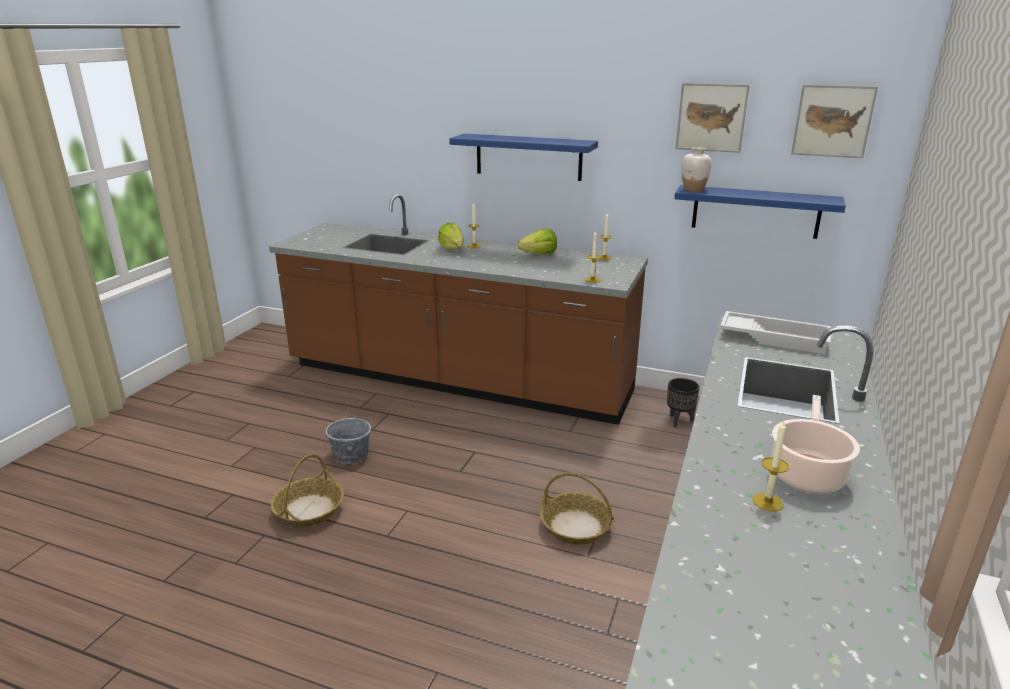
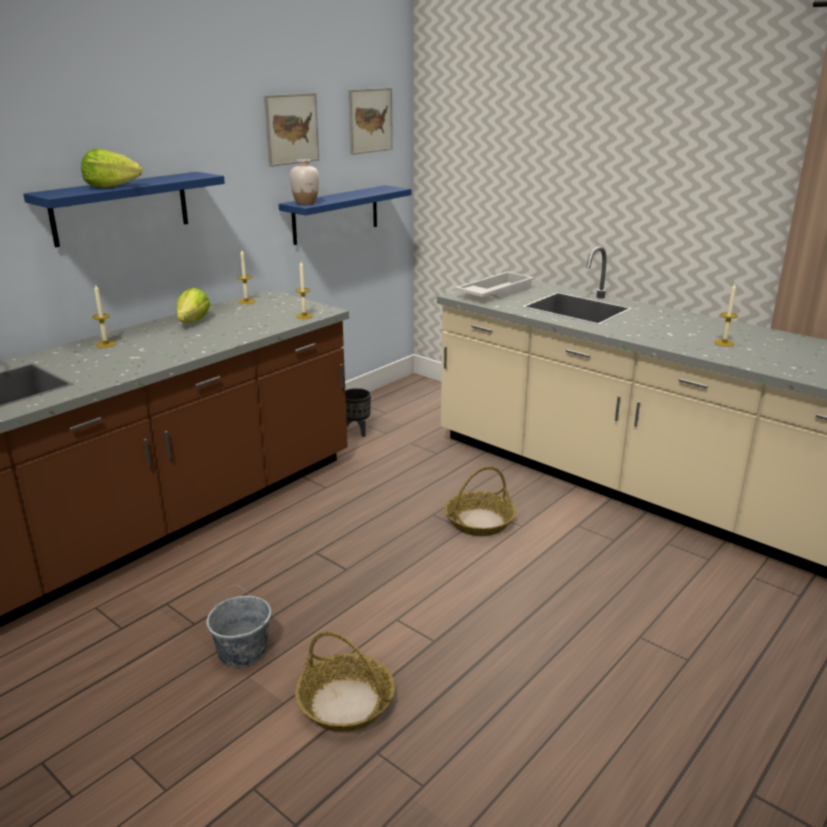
camera: 70 degrees left, 0 degrees up
lettuce [438,223,464,250] -> lettuce moved to [81,149,143,188]
cooking pot [771,395,860,493] -> none

